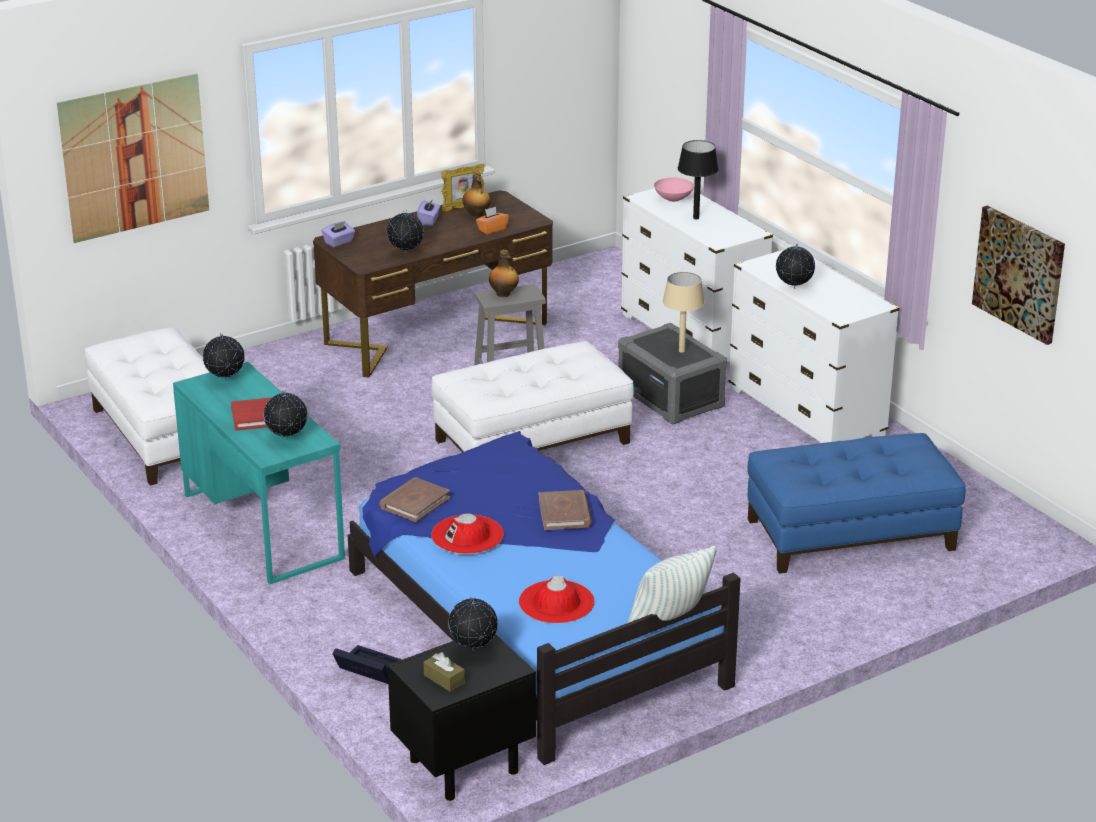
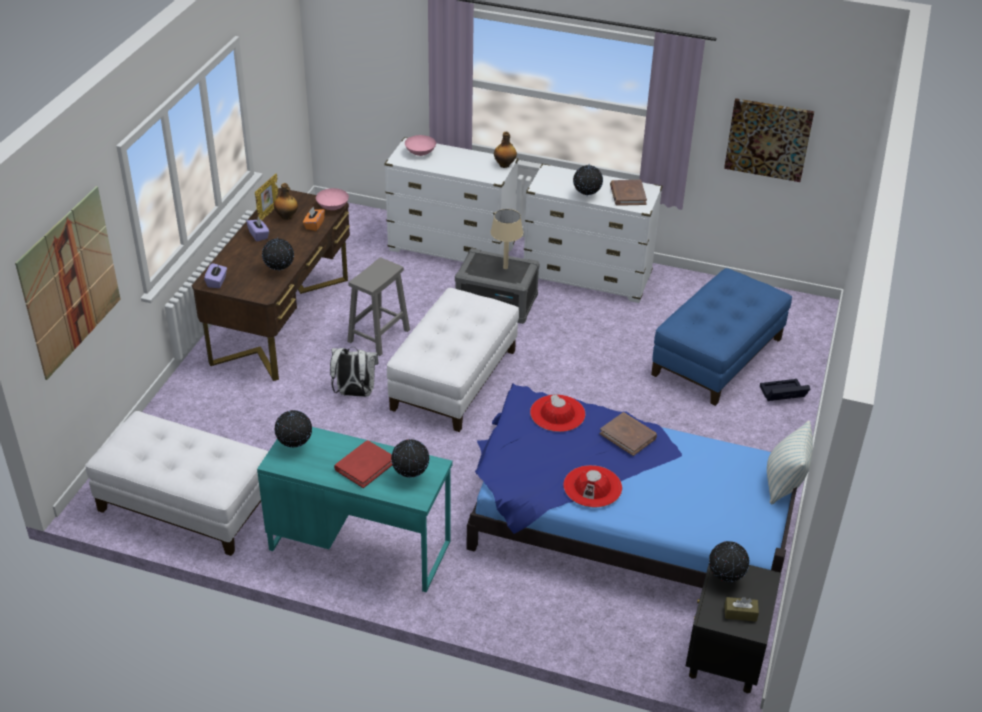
camera: 40 degrees left, 10 degrees up
black storage box [332,645,402,684] -> black storage box moved to [760,379,810,401]
brown book [379,477,450,522] -> brown book moved to [610,180,647,206]
bottle [489,250,519,297] -> bottle moved to [494,132,517,168]
red hat [519,575,595,623] -> red hat moved to [530,394,585,432]
black table lamp [678,140,719,219] -> none
none -> pink bowl [316,188,349,210]
none -> white backpack [330,347,378,397]

